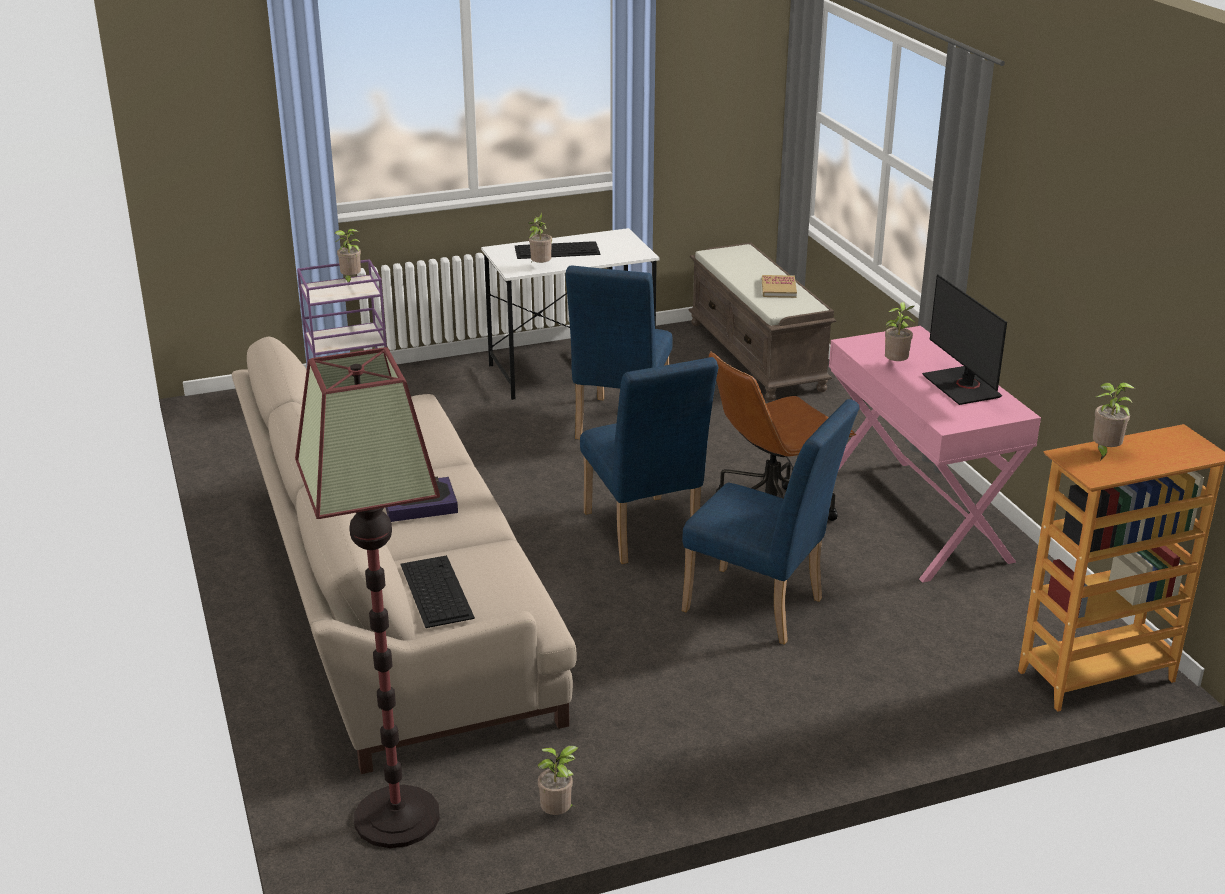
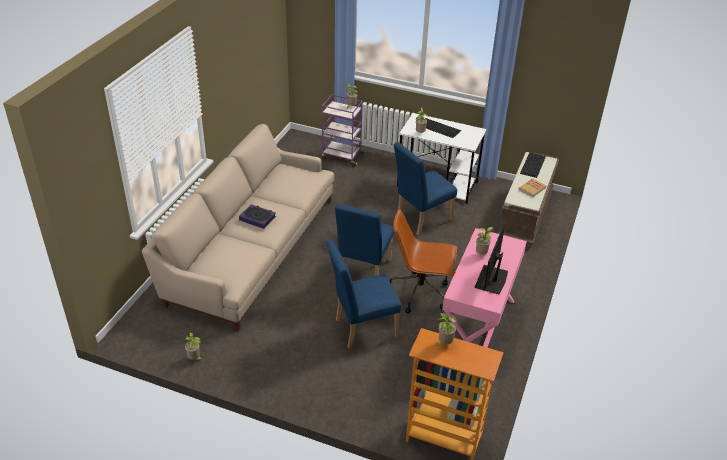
camera: 40 degrees right, 10 degrees up
floor lamp [295,347,440,848] -> none
keyboard [401,555,475,628] -> keyboard moved to [520,152,546,178]
blue chair [682,399,860,645] -> blue chair turned 90 degrees clockwise [326,239,401,349]

